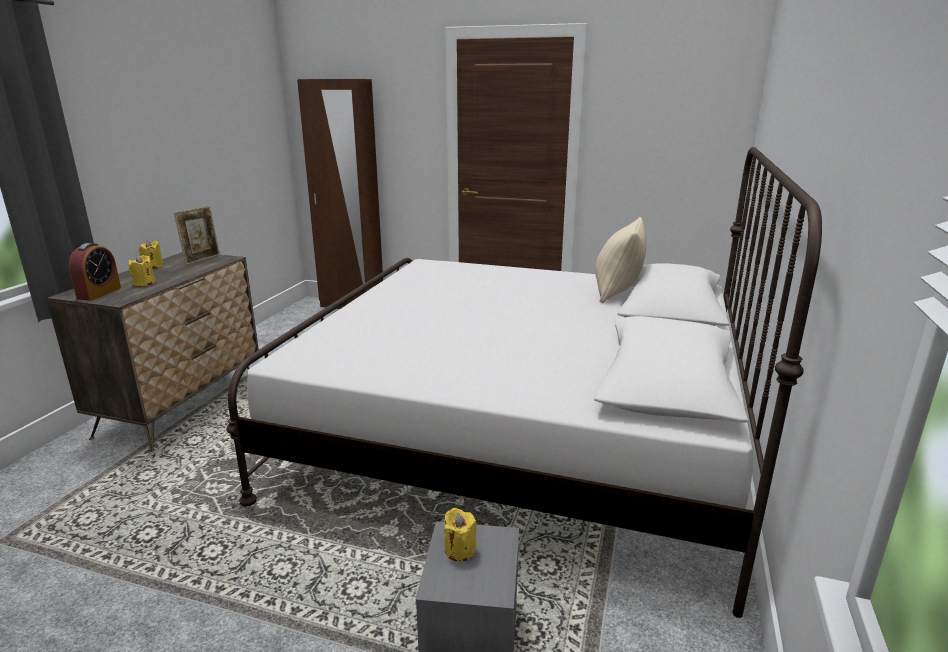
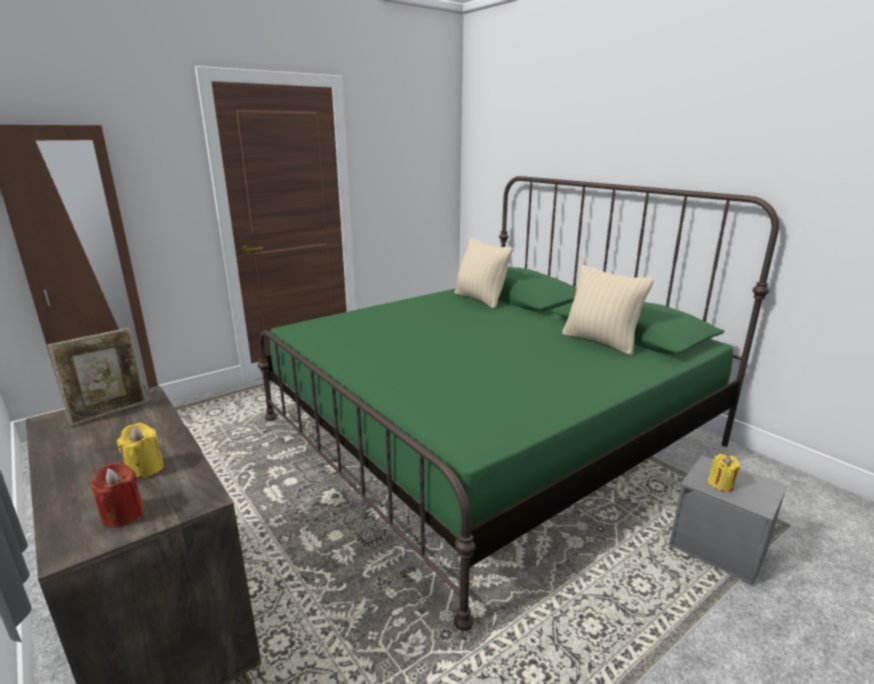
camera: 55 degrees left, 0 degrees up
alarm clock [69,243,121,300] -> red candle [90,462,144,528]
yellow candle [139,240,164,268] -> none
picture frame [174,206,220,265] -> picture frame turned 75 degrees clockwise [47,328,147,426]
white bed [226,147,822,618] -> green bed [258,176,779,631]
none -> beige pillow [562,265,654,355]

